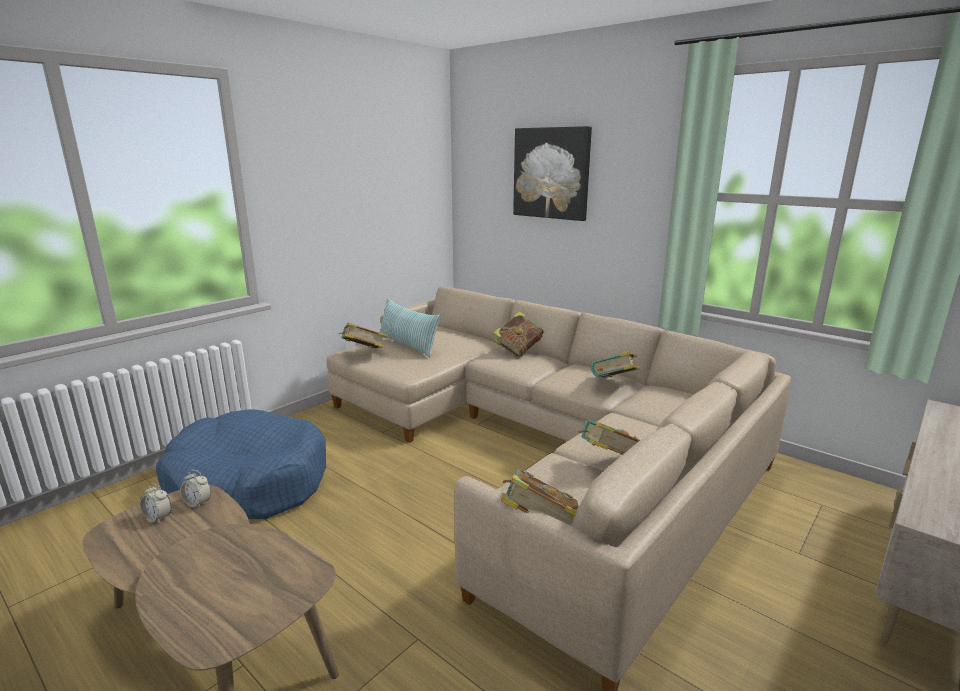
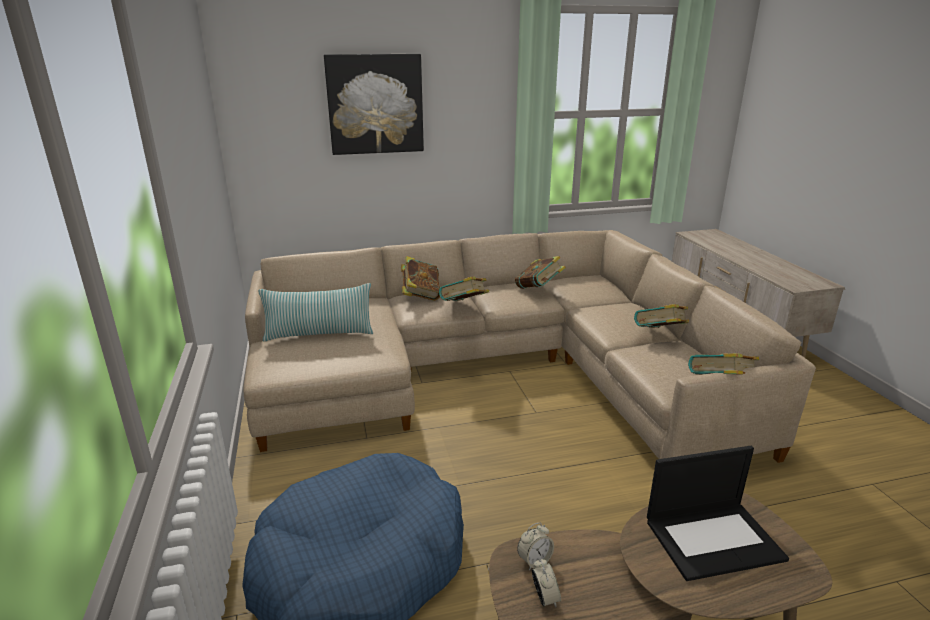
camera: 55 degrees left, 5 degrees up
alarm clock [140,483,171,524] -> alarm clock turned 75 degrees counterclockwise [532,558,561,607]
book [338,322,387,348] -> book moved to [439,276,489,301]
none -> laptop [647,446,789,581]

